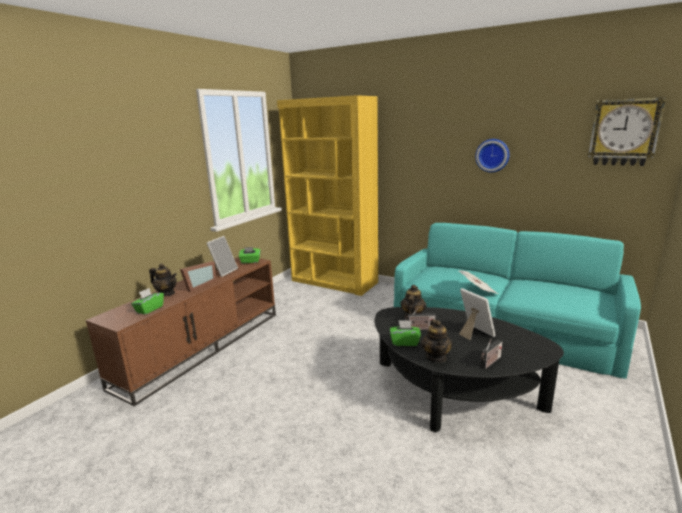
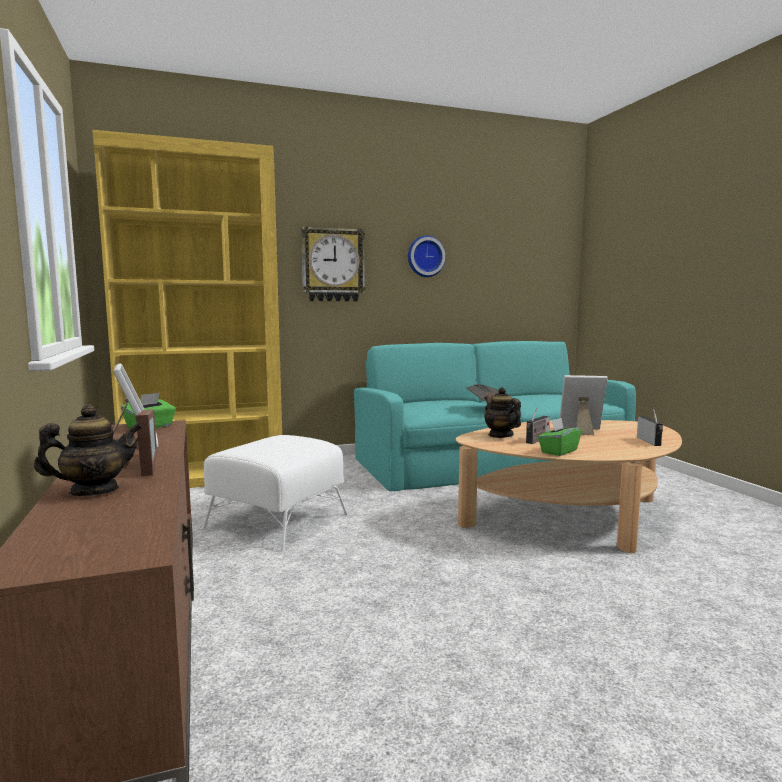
camera: 50 degrees left, 10 degrees down
green tissue box [131,288,164,315] -> none
black coffee table [375,307,564,432] -> beige coffee table [456,420,682,553]
teapot [421,319,453,363] -> none
wall clock [588,97,666,166] -> wall clock moved to [301,226,366,301]
none -> white ottoman [202,435,348,552]

